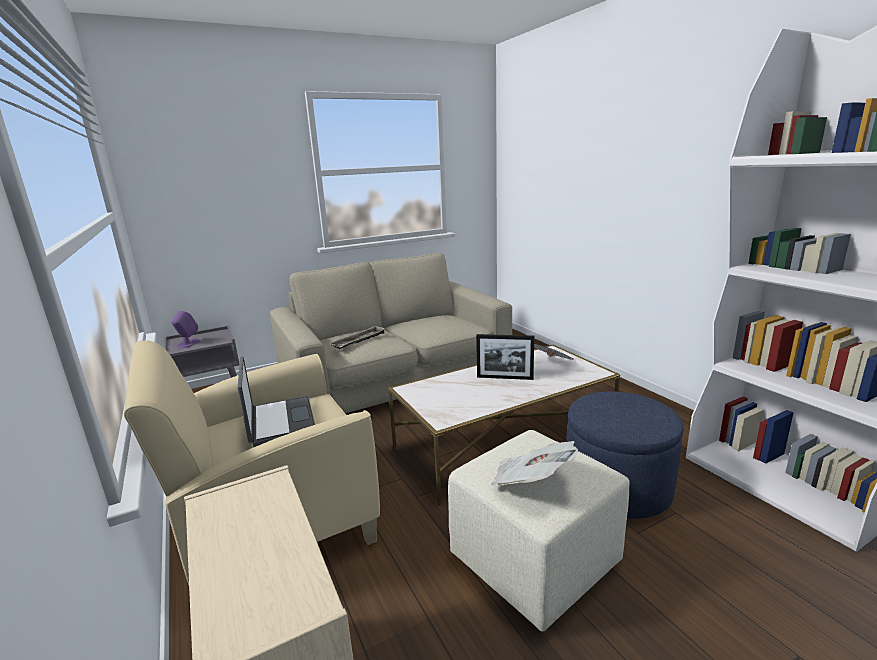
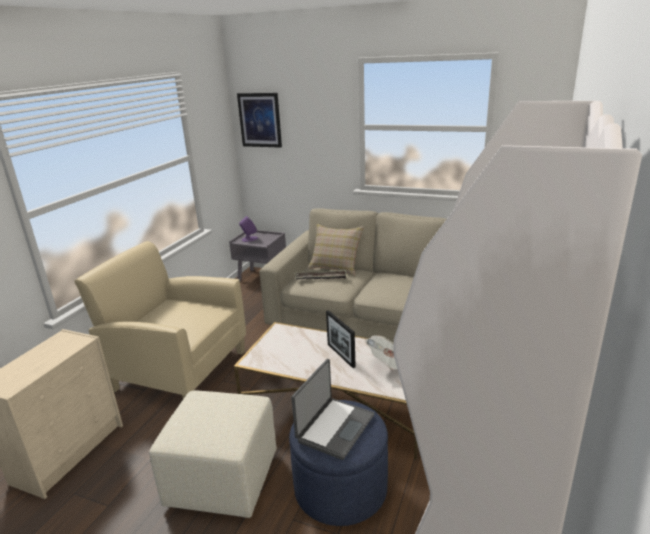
camera: 50 degrees right, 5 degrees up
laptop [238,357,315,447] -> laptop moved to [291,359,374,460]
newspaper [491,441,578,485] -> none
none -> picture [237,93,282,148]
none -> beige pillow [308,224,363,275]

